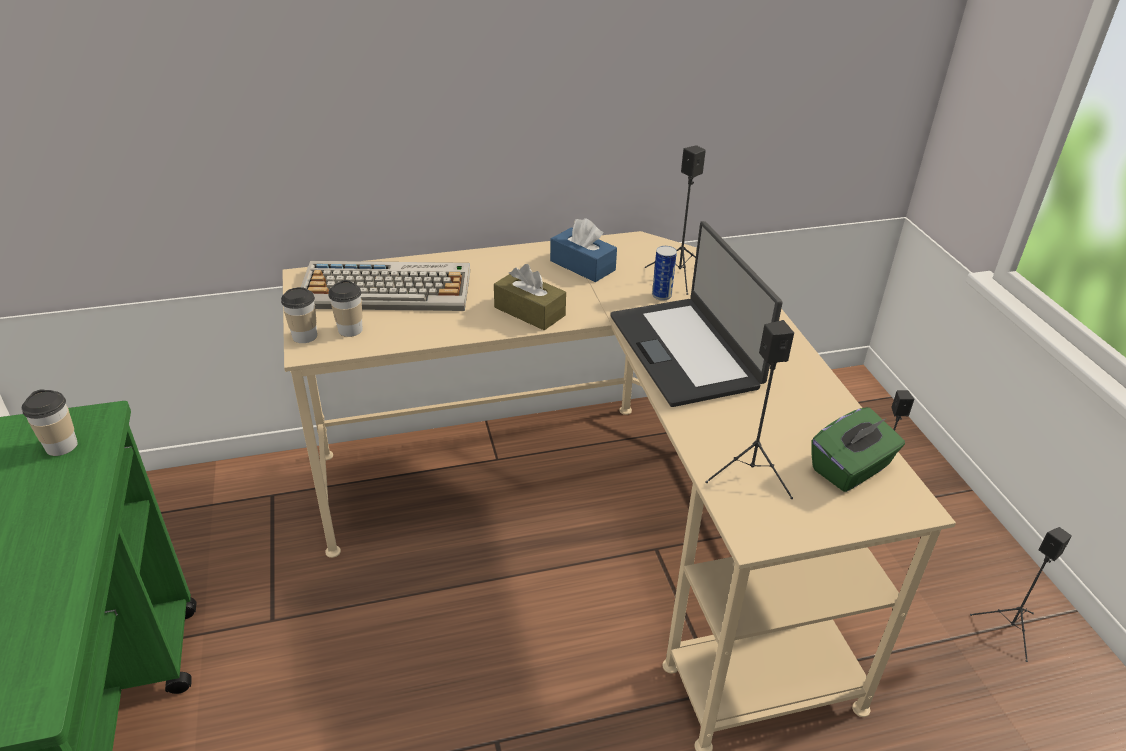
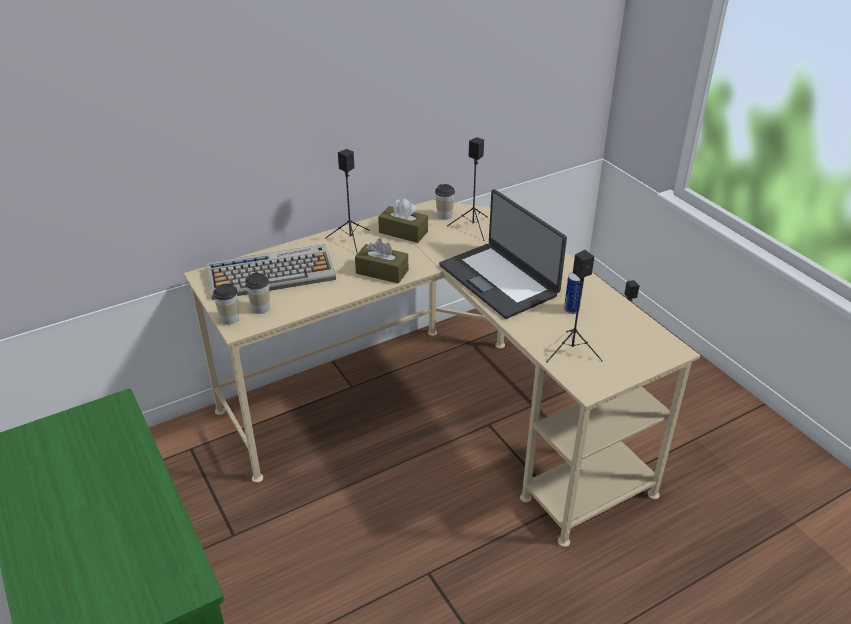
camera: 15 degrees left, 0 degrees up
cup [22,389,78,456] -> cup moved to [435,184,455,220]
blue tissue box [550,218,617,282] -> brown tissue box [378,198,428,243]
can [652,246,677,301] -> can moved to [564,272,584,314]
green tissue box [812,407,905,492] -> none
black speaker [970,527,1072,662] -> black speaker moved to [325,149,370,254]

